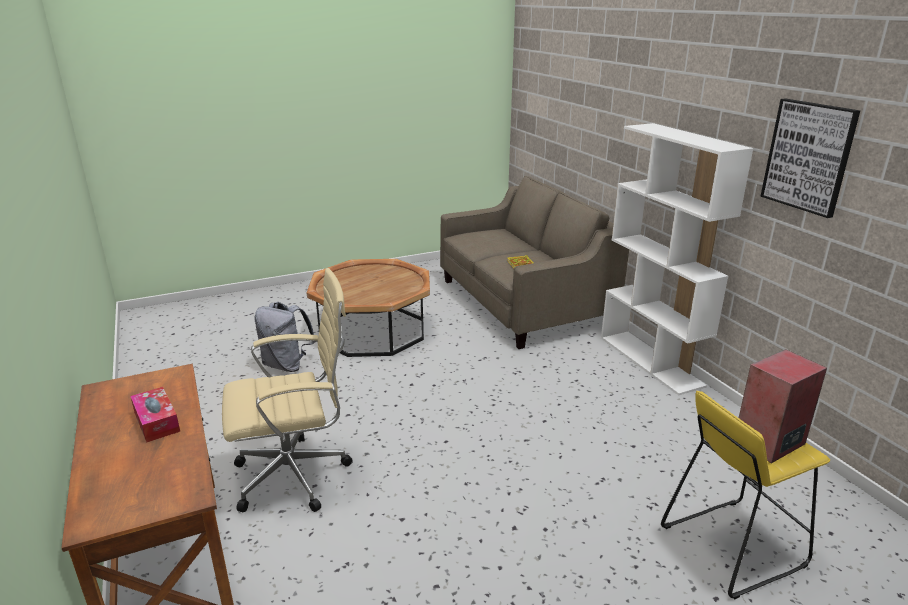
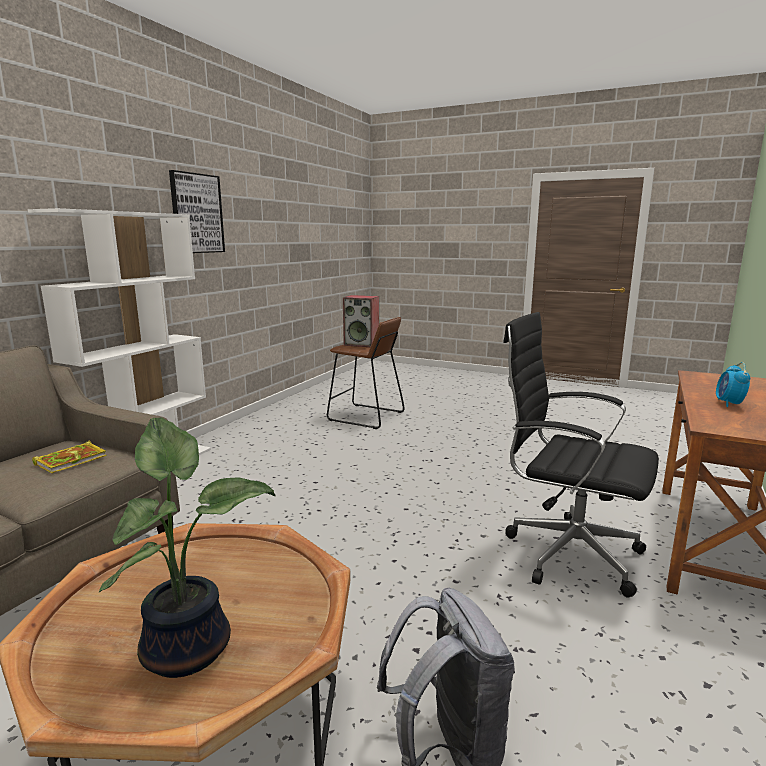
camera: 130 degrees left, 10 degrees down
tissue box [130,387,180,442] -> alarm clock [716,362,750,407]
beige office chair [222,268,353,512] -> black office chair [503,312,659,598]
yellow stool [661,391,830,599] -> brown stool [327,317,405,429]
none -> potted plant [99,417,275,678]

